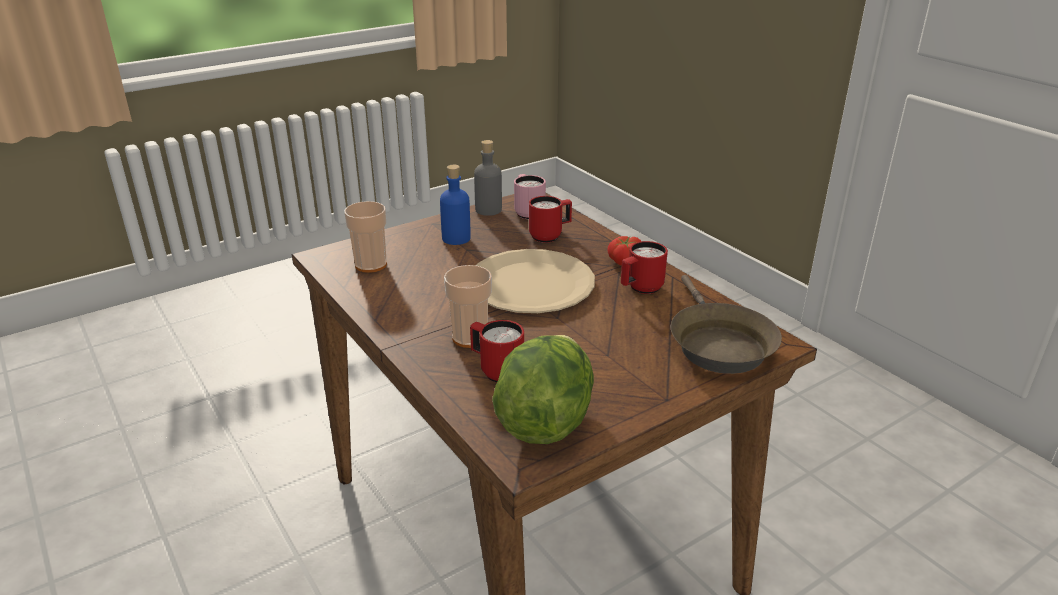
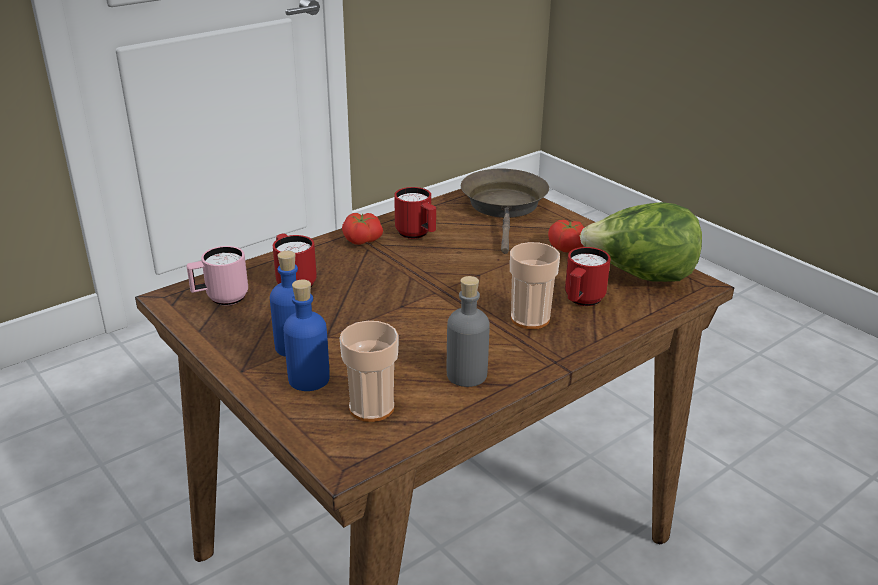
camera: 95 degrees left, 0 degrees up
grey bottle [474,140,502,216] -> grey bottle moved to [447,276,490,387]
beige plate [476,249,595,313] -> none
brown frying pan [671,275,782,374] -> brown frying pan turned 75 degrees counterclockwise [461,169,549,254]
none -> blue bottle [283,279,330,391]
none -> tomato [548,220,585,253]

